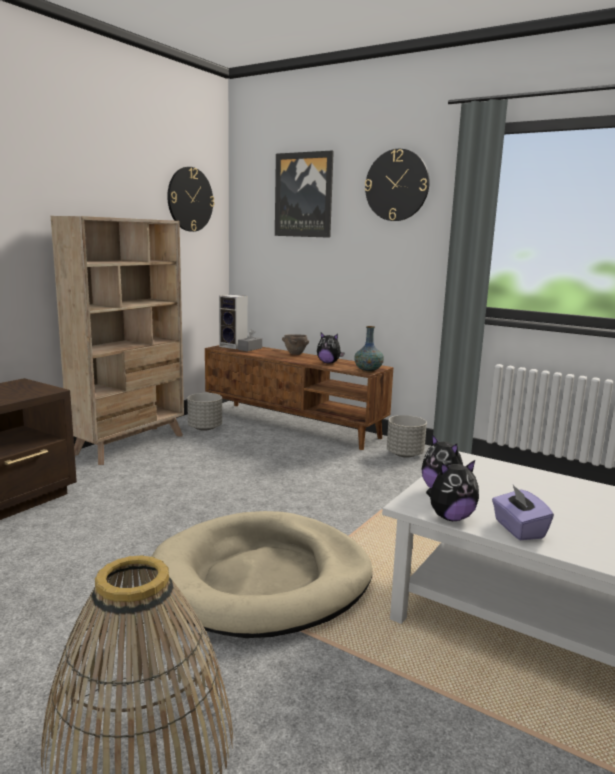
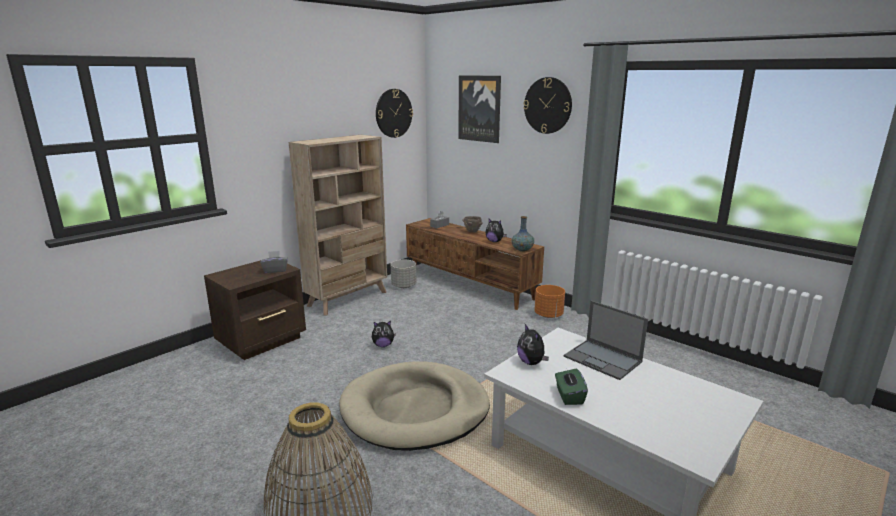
camera: 10 degrees right, 5 degrees up
speaker [219,294,248,349] -> none
grey planter [387,415,427,458] -> orange planter [535,285,565,318]
plush toy [426,460,479,521] -> plush toy moved to [372,321,396,347]
purple tissue box [492,485,554,540] -> green tissue box [555,369,588,405]
none -> grey tissue box [260,251,288,273]
none -> laptop [564,300,648,380]

